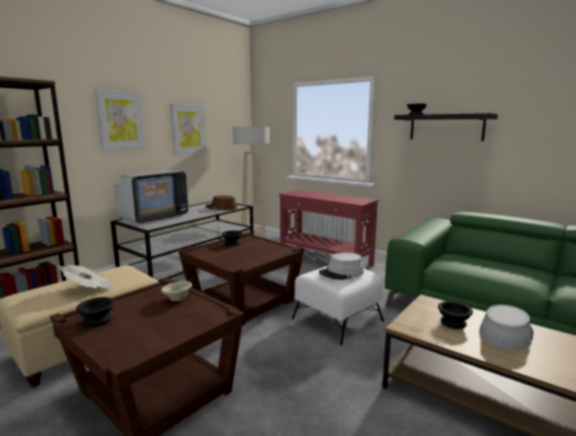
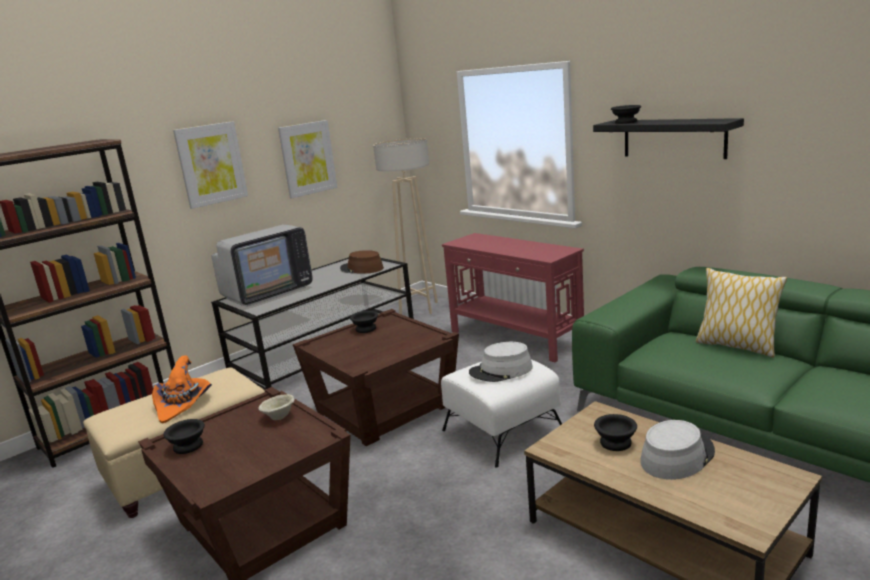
camera: 10 degrees right, 5 degrees up
newspaper [58,265,115,289] -> orange hat [152,356,212,423]
none -> pillow [696,268,787,358]

